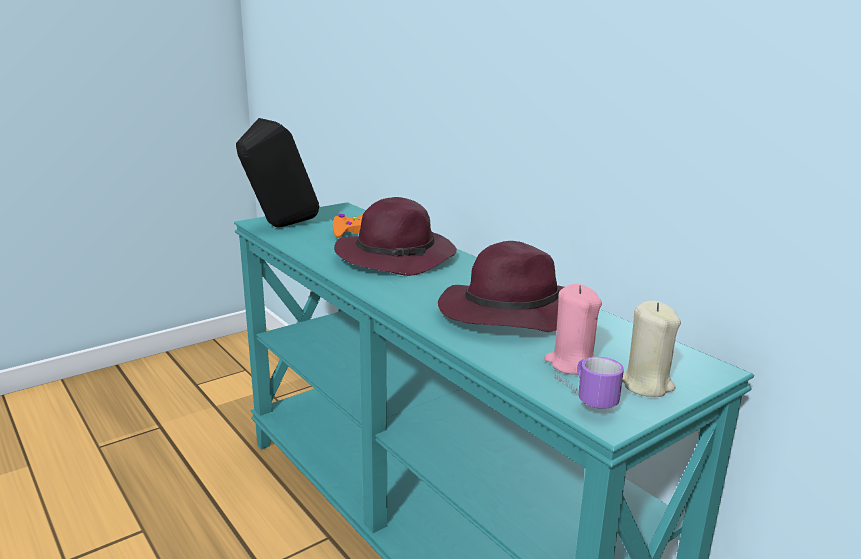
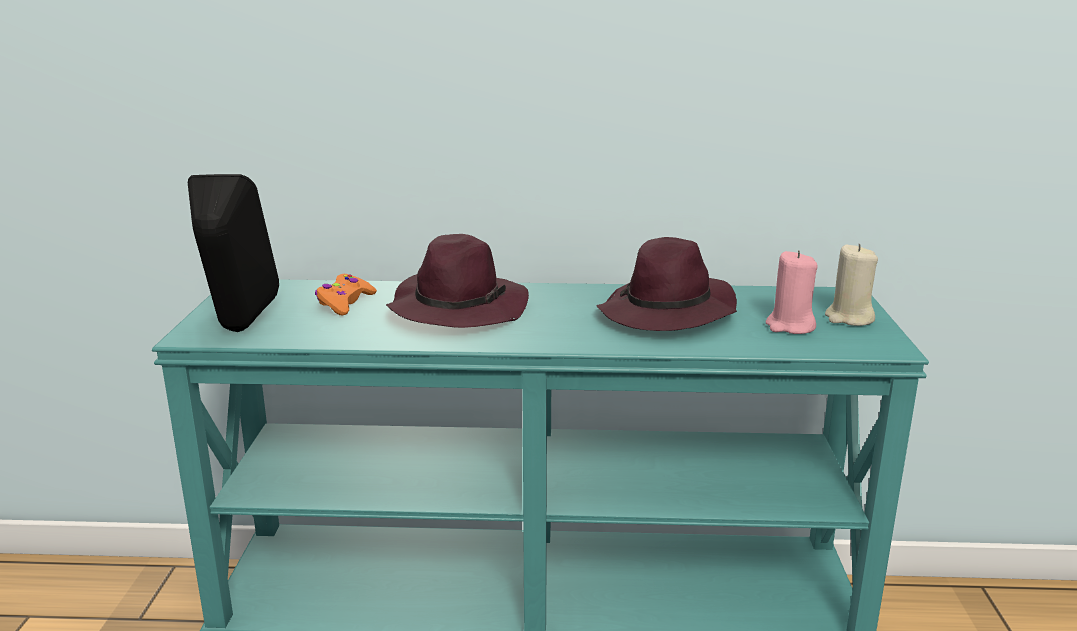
camera: 50 degrees left, 0 degrees up
mug [554,357,624,409] -> none

